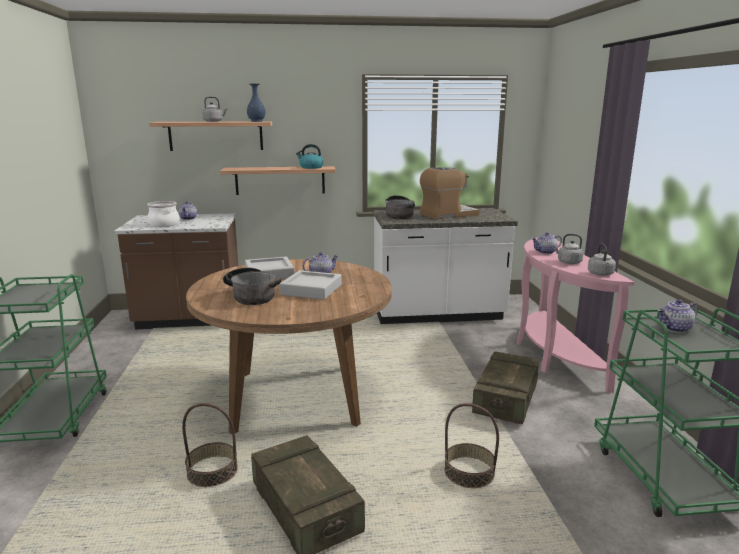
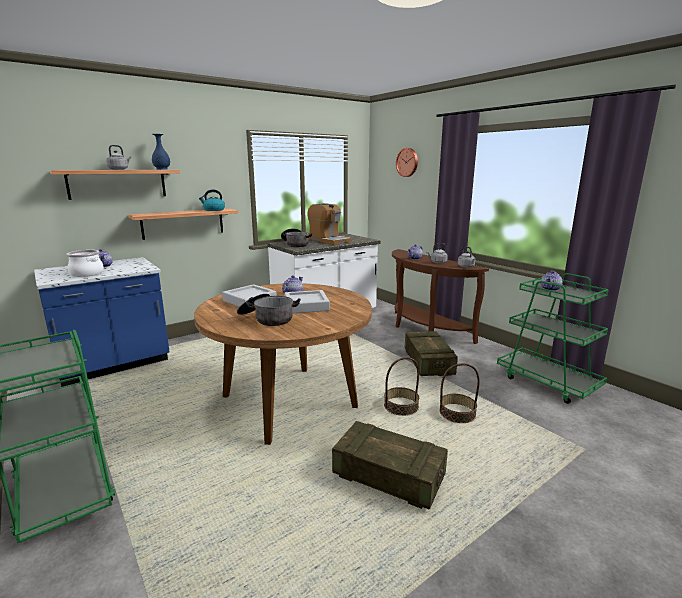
camera: 30 degrees left, 0 degrees up
brown counter [114,213,238,329] -> blue counter [34,257,170,387]
basket [182,403,238,487] -> basket moved to [384,357,419,416]
coffee machine [420,167,479,220] -> coffee machine turned 105 degrees clockwise [307,203,351,245]
pink console table [517,237,634,393] -> brown console table [392,249,489,344]
none -> wall clock [396,148,418,177]

